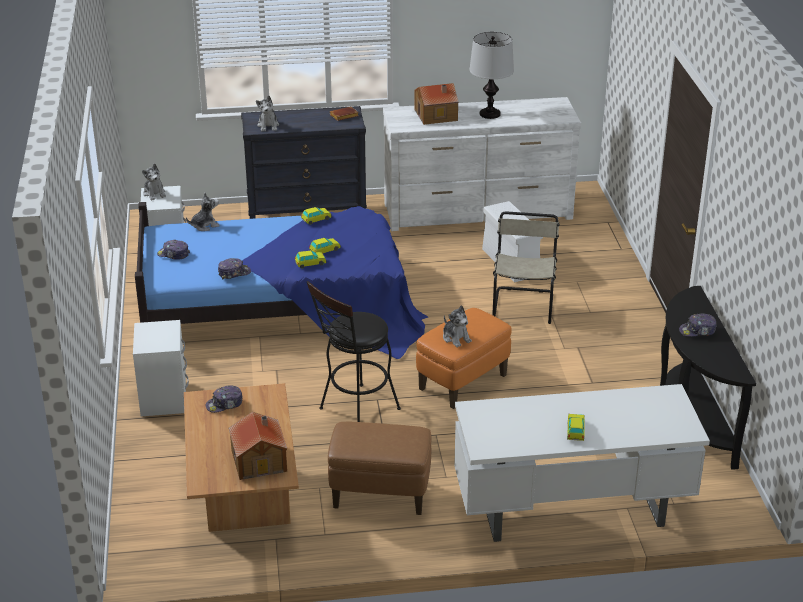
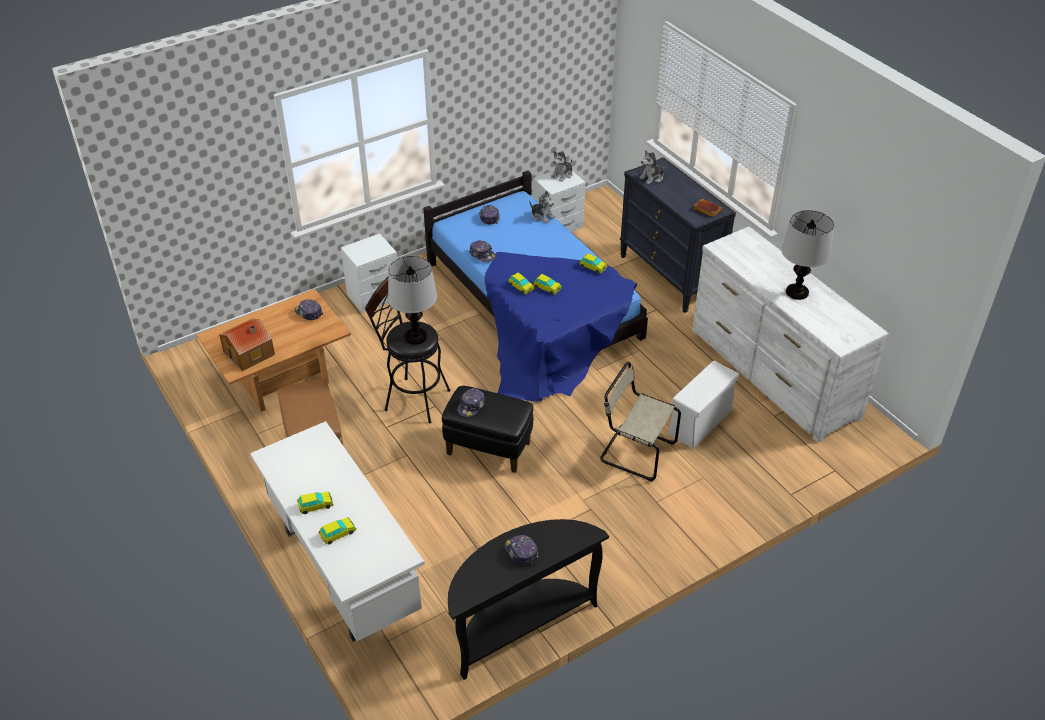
camera: 65 degrees right, 10 degrees up
toy house [414,83,459,125] -> none
orange ottoman [416,308,512,409] -> black ottoman [442,386,533,473]
plush toy [443,305,472,348] -> cap [457,388,485,417]
beige chair [492,211,560,324] -> beige chair turned 135 degrees counterclockwise [600,362,681,482]
none -> toy car [319,517,356,544]
none -> table lamp [388,256,437,345]

